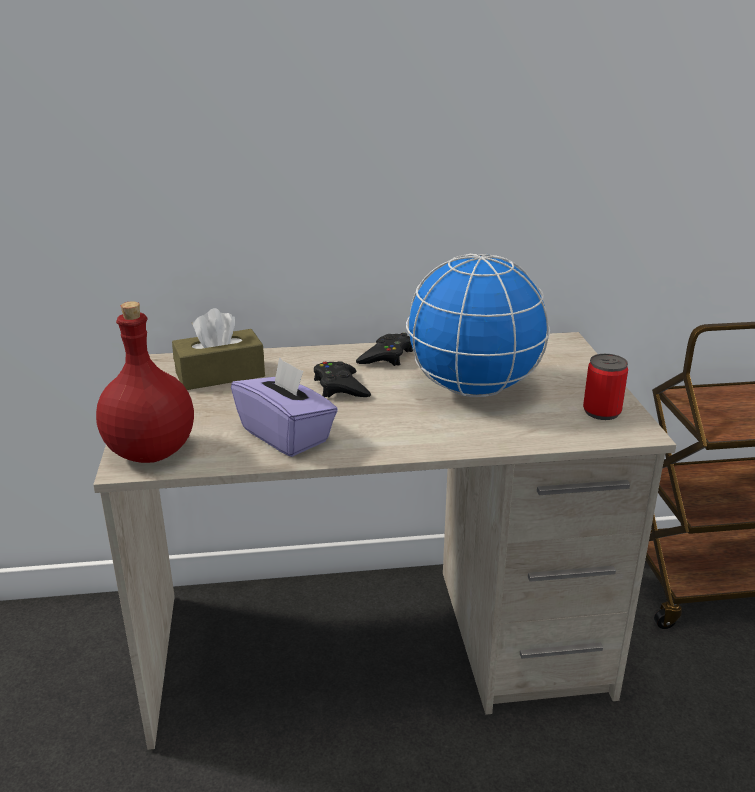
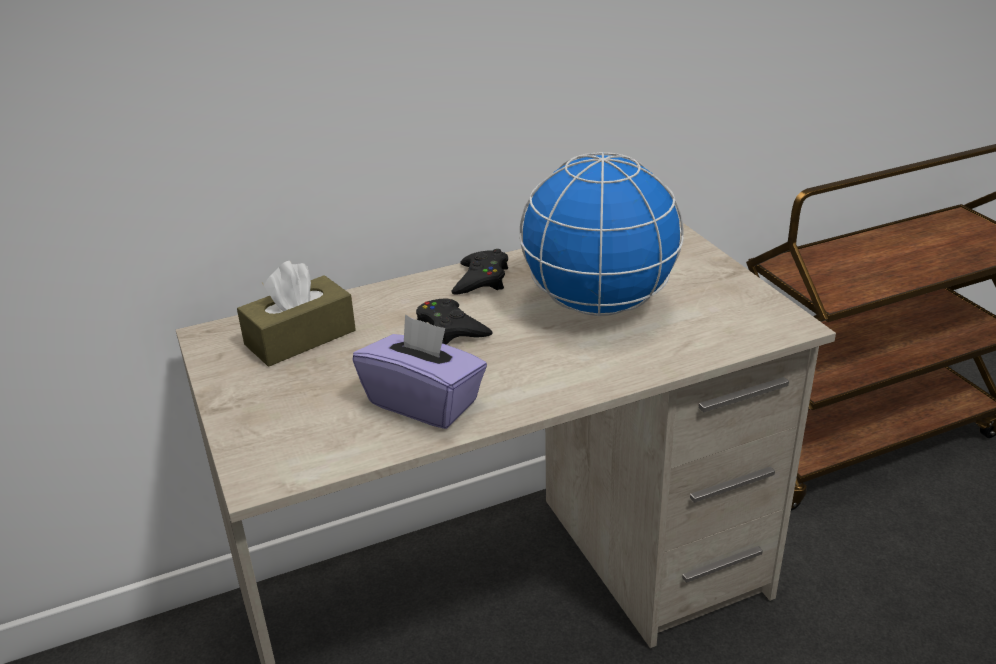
camera: 15 degrees left, 5 degrees up
red bottle [96,301,194,463] -> none
can [583,354,628,420] -> none

